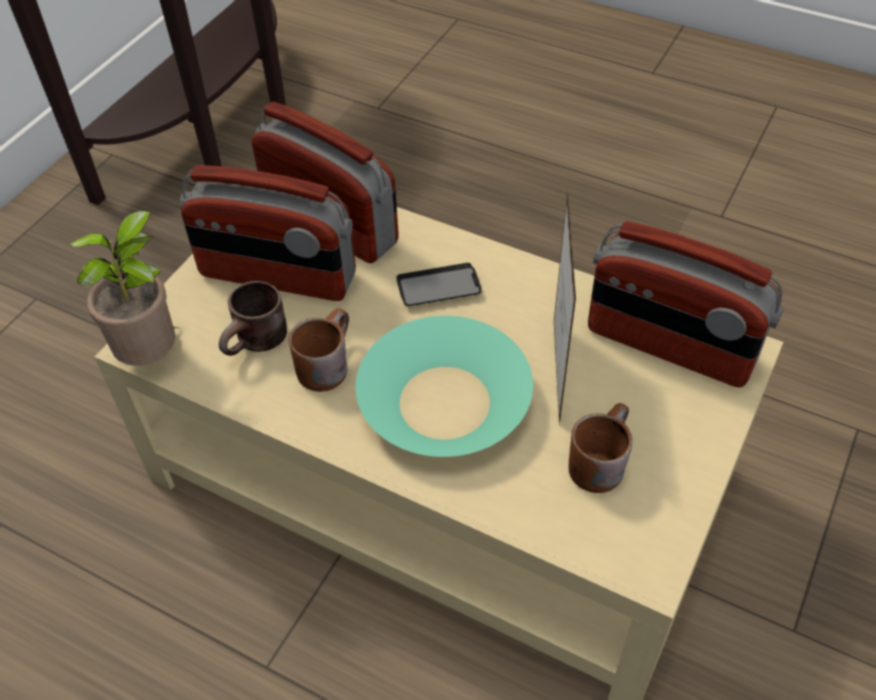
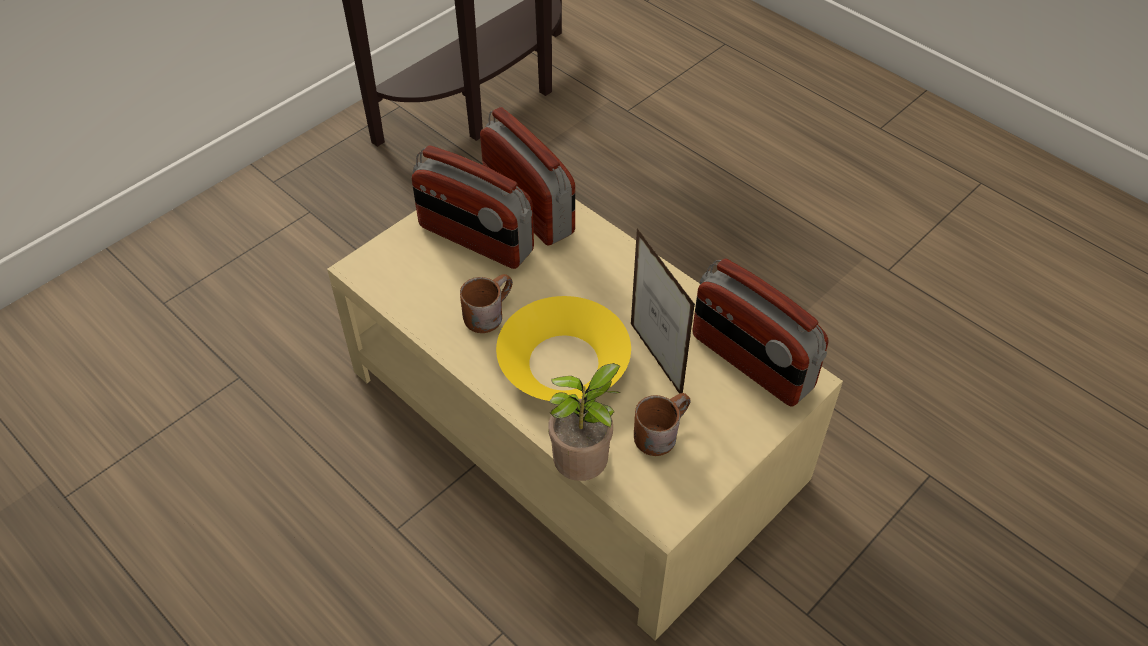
camera: 15 degrees right, 0 degrees up
potted plant [70,210,181,366] -> potted plant moved to [548,363,621,481]
brown mug [219,281,287,356] -> none
turquoise bowl [356,316,533,457] -> yellow bowl [496,296,631,401]
phone [396,263,482,306] -> none
picture frame [554,191,576,426] -> picture frame turned 45 degrees counterclockwise [631,228,695,394]

